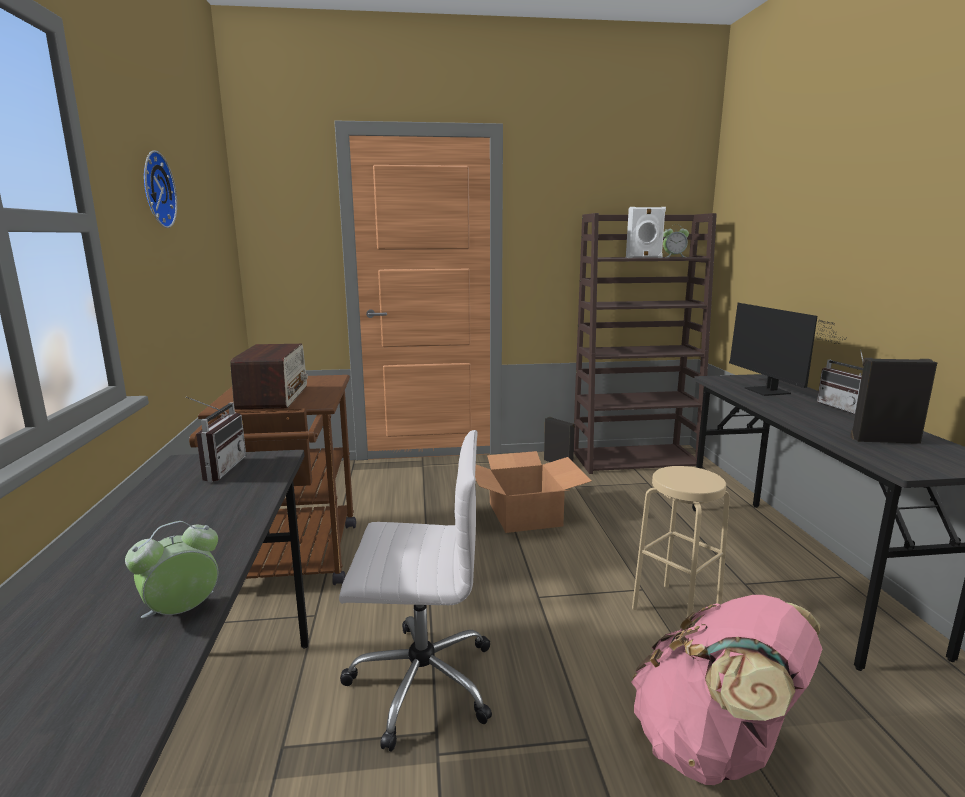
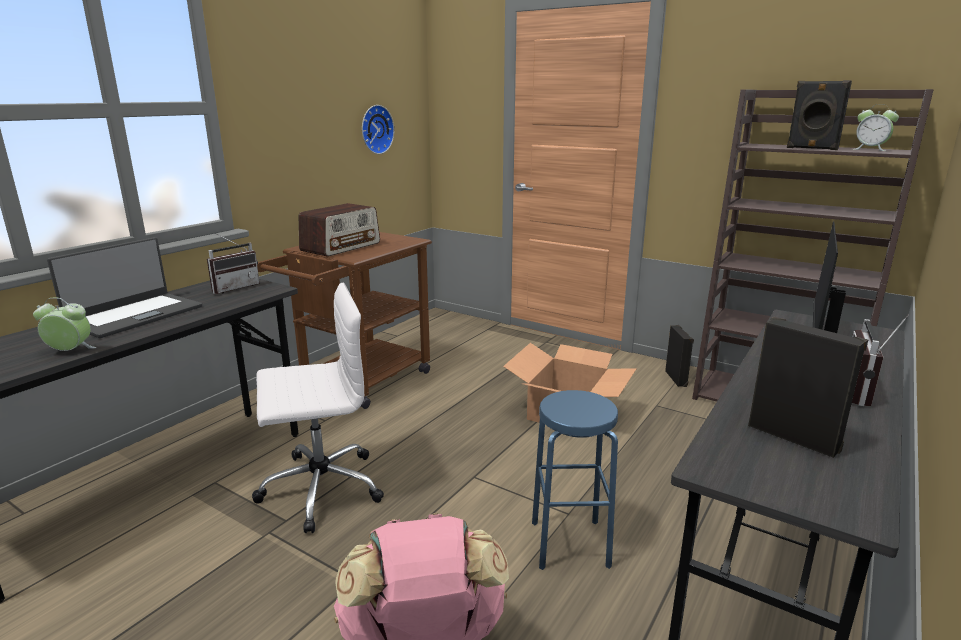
camera: 40 degrees right, 5 degrees up
wall clock [144,150,177,228] -> wall clock moved to [362,105,395,154]
white office chair [339,430,492,752] -> white office chair turned 60 degrees counterclockwise [252,283,384,533]
white speaker [626,207,666,258] -> black speaker [787,80,852,150]
beige stool [632,466,730,628] -> blue stool [532,390,618,570]
none -> laptop [47,237,202,338]

